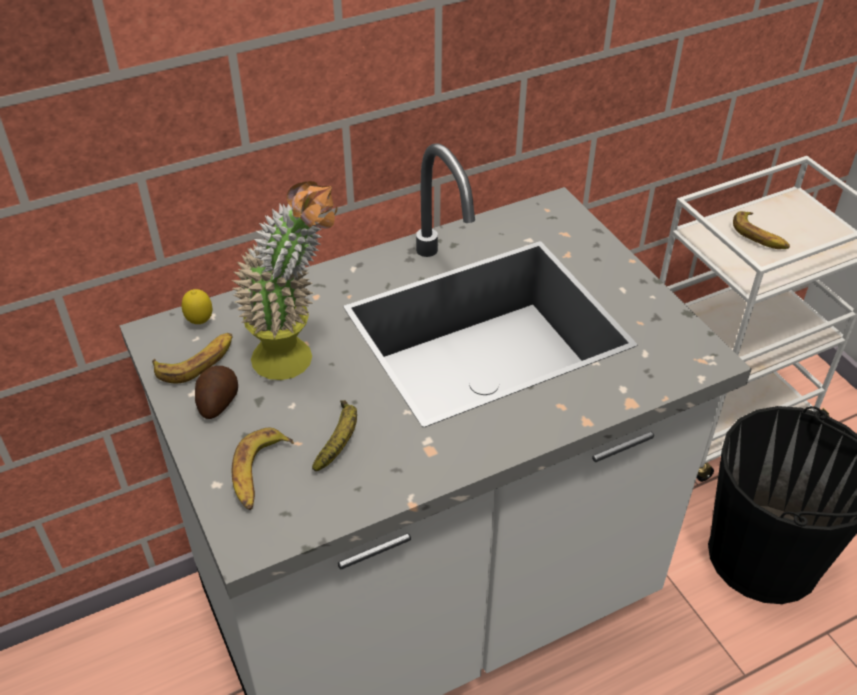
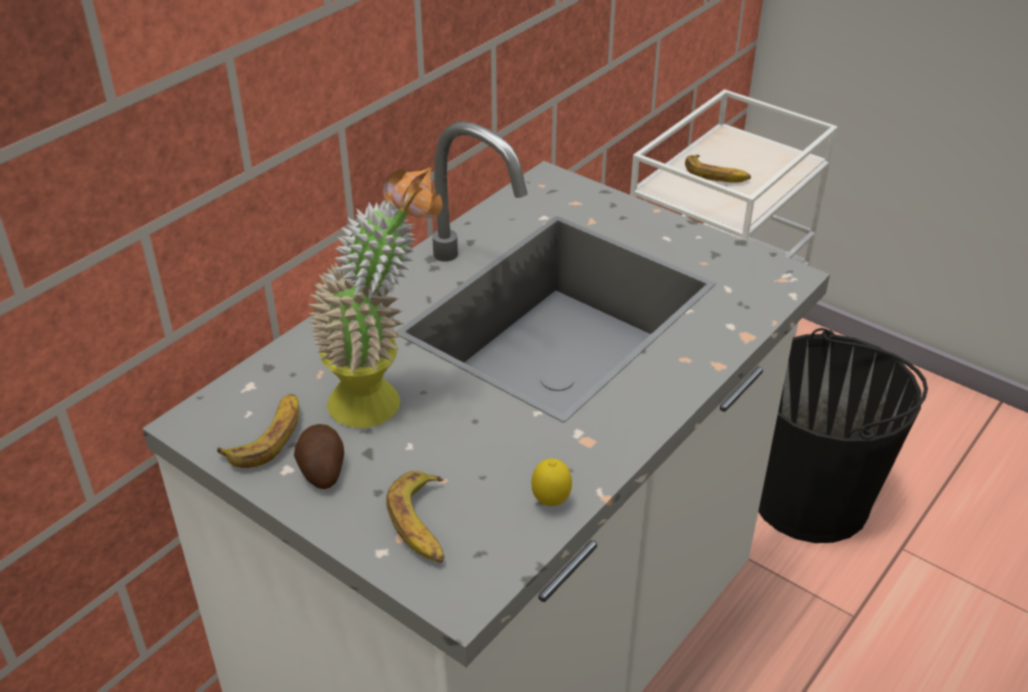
camera: 25 degrees left, 5 degrees down
lemon [182,289,212,324] -> lemon moved to [531,458,572,506]
banana [312,400,357,471] -> none

